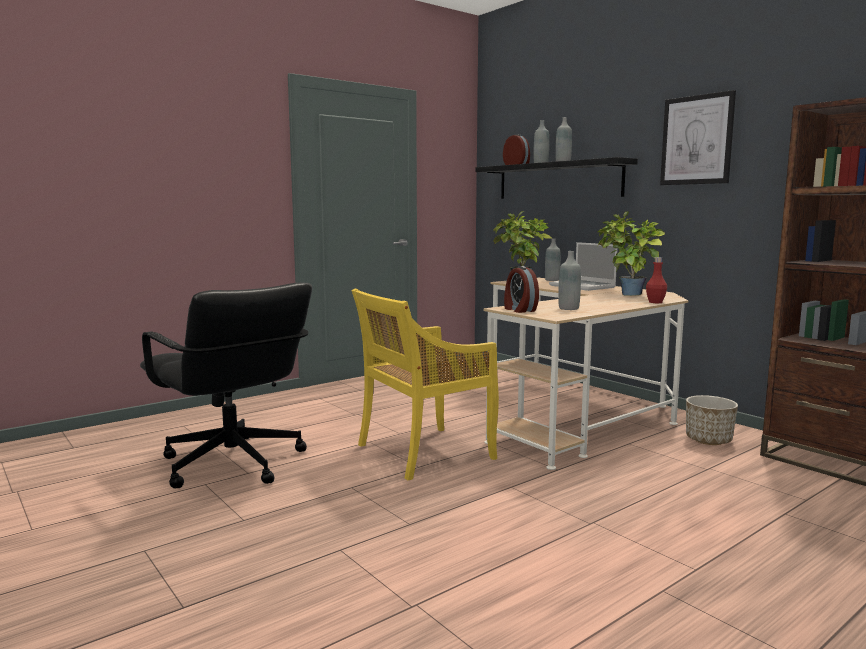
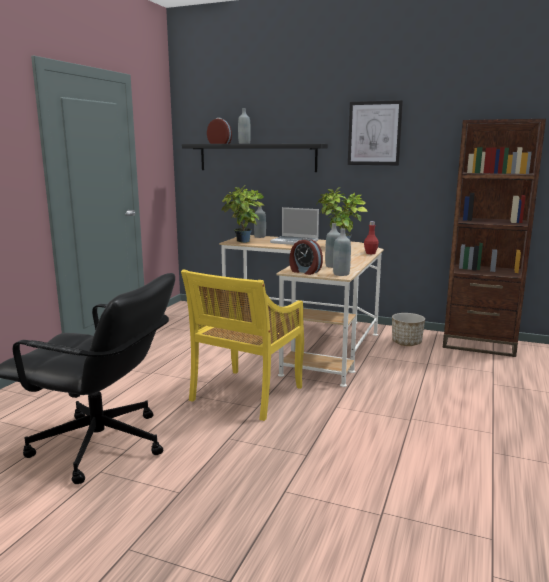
camera: 30 degrees left, 5 degrees up
grey bottle [555,117,572,162] -> grey bottle moved to [333,228,351,276]

